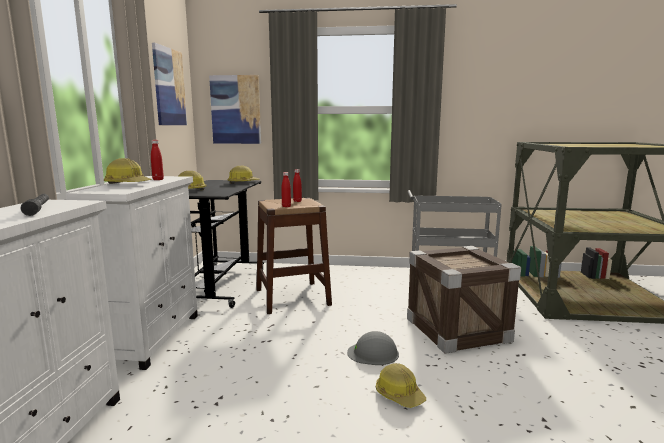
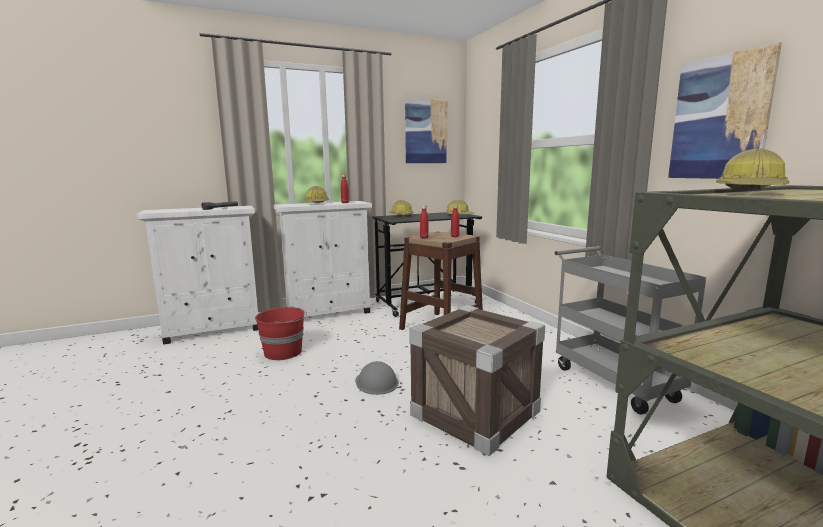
camera: 60 degrees right, 0 degrees up
picture [209,75,261,144] -> picture moved to [668,42,782,179]
hard hat [376,363,426,408] -> hard hat moved to [716,148,789,190]
none -> red bucket [255,306,307,360]

